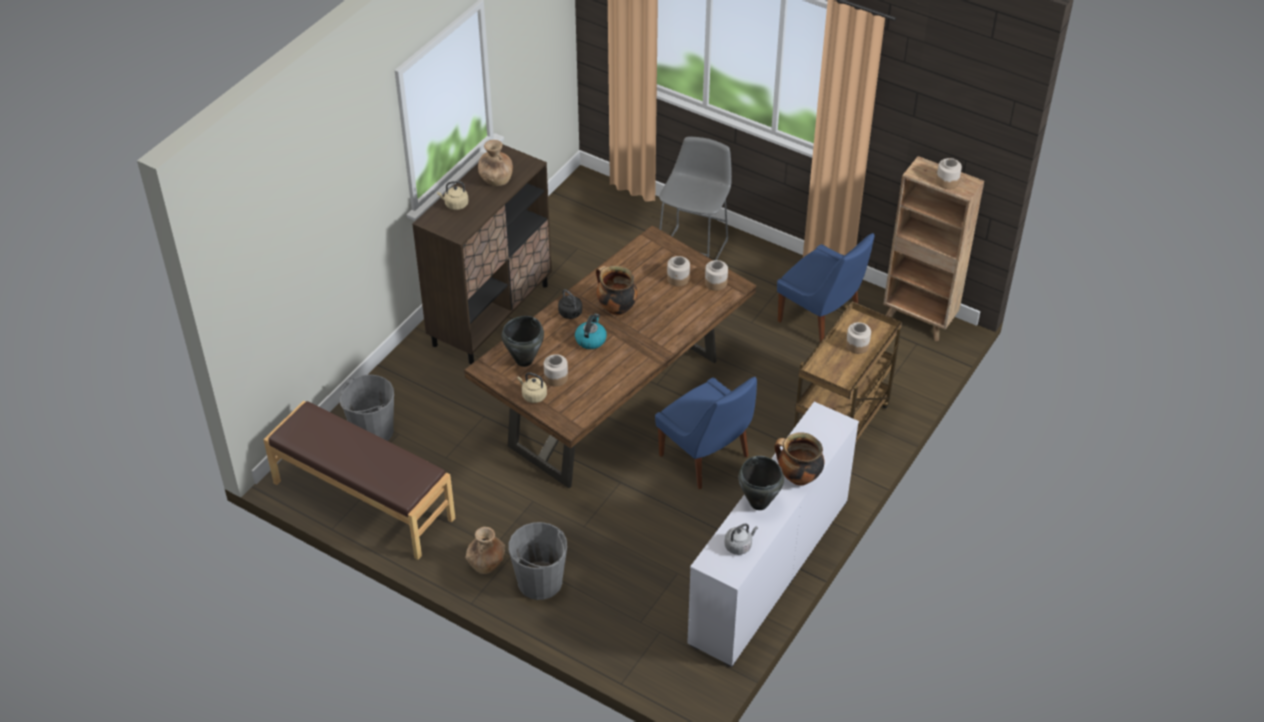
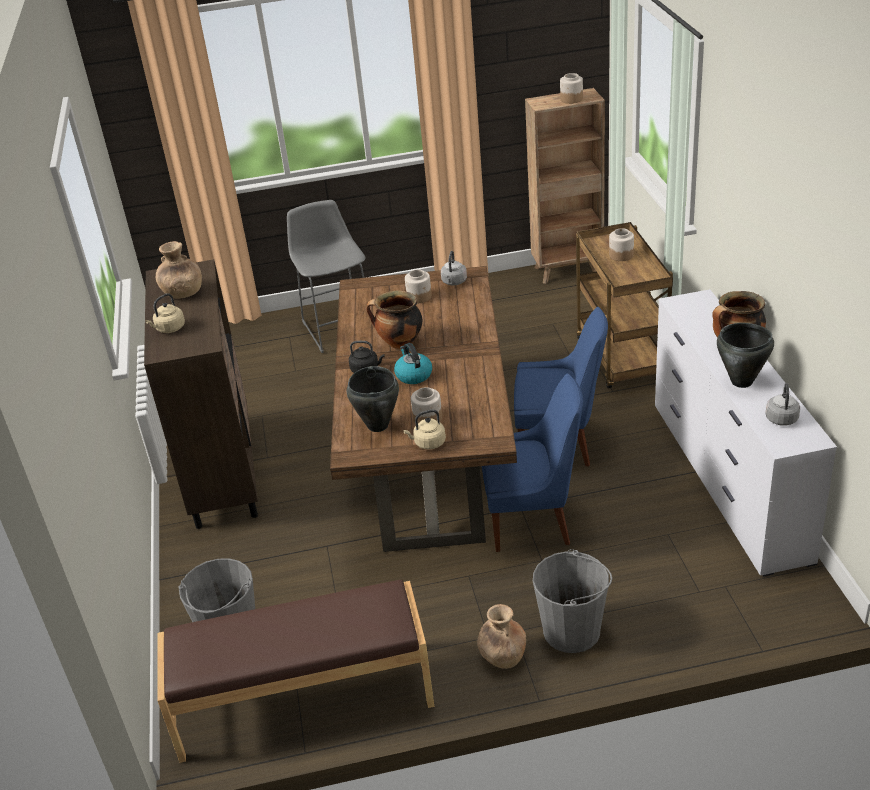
camera: 40 degrees left, 10 degrees down
jar [705,260,728,291] -> grey kettle [441,251,467,285]
blue chair [777,233,875,342] -> blue chair moved to [482,374,583,552]

